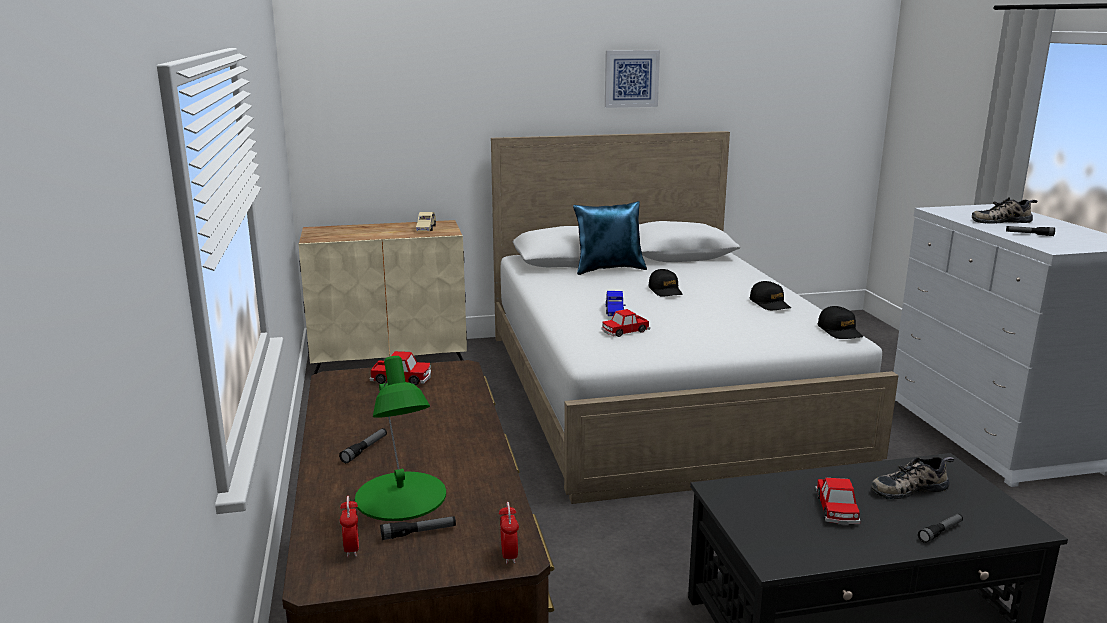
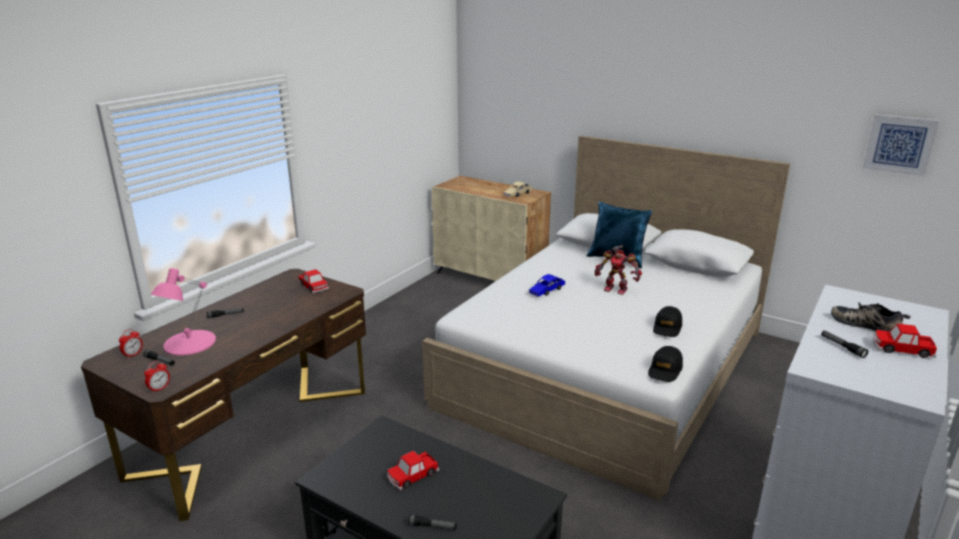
camera: 45 degrees right, 5 degrees up
green table lamp [355,356,446,521] -> pink table lamp [151,268,216,356]
toy car [602,309,650,337] -> toy car moved to [873,323,937,358]
picture [605,50,660,108] -> picture moved to [863,114,939,176]
black cap [648,269,683,296] -> toy robot [595,245,642,295]
shoe [871,457,954,499] -> none

